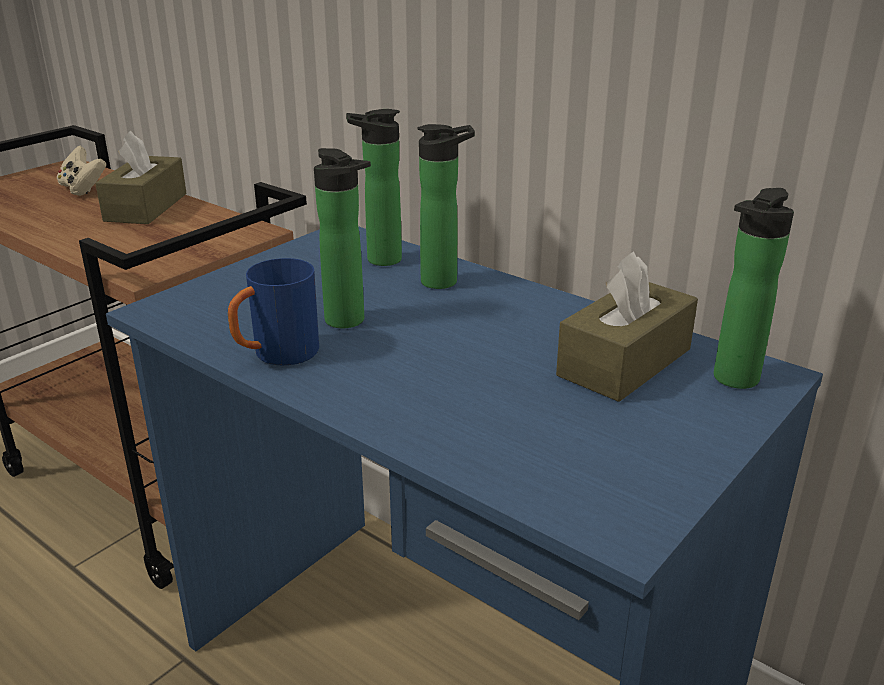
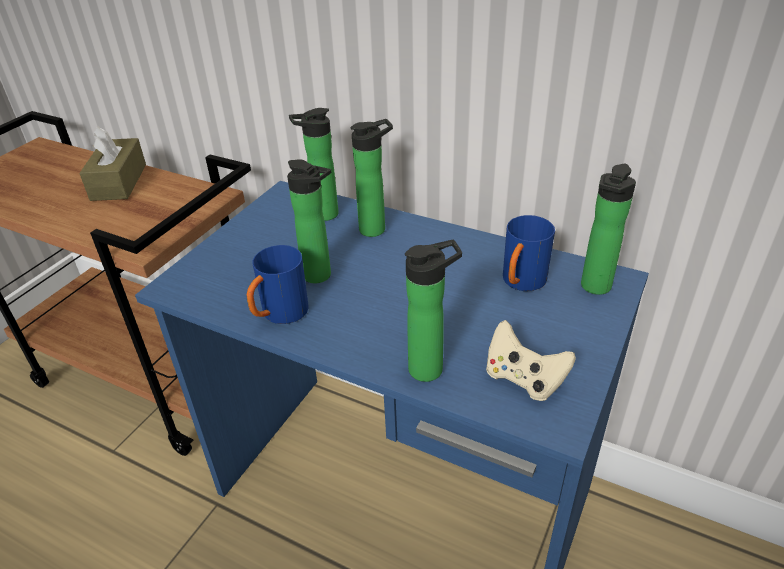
camera: 10 degrees left, 10 degrees up
beige game controller [57,146,107,196] -> beige game controller moved to [486,320,576,401]
brown tissue box [556,251,698,402] -> blue mug [503,215,555,291]
none -> bottle [405,240,462,382]

